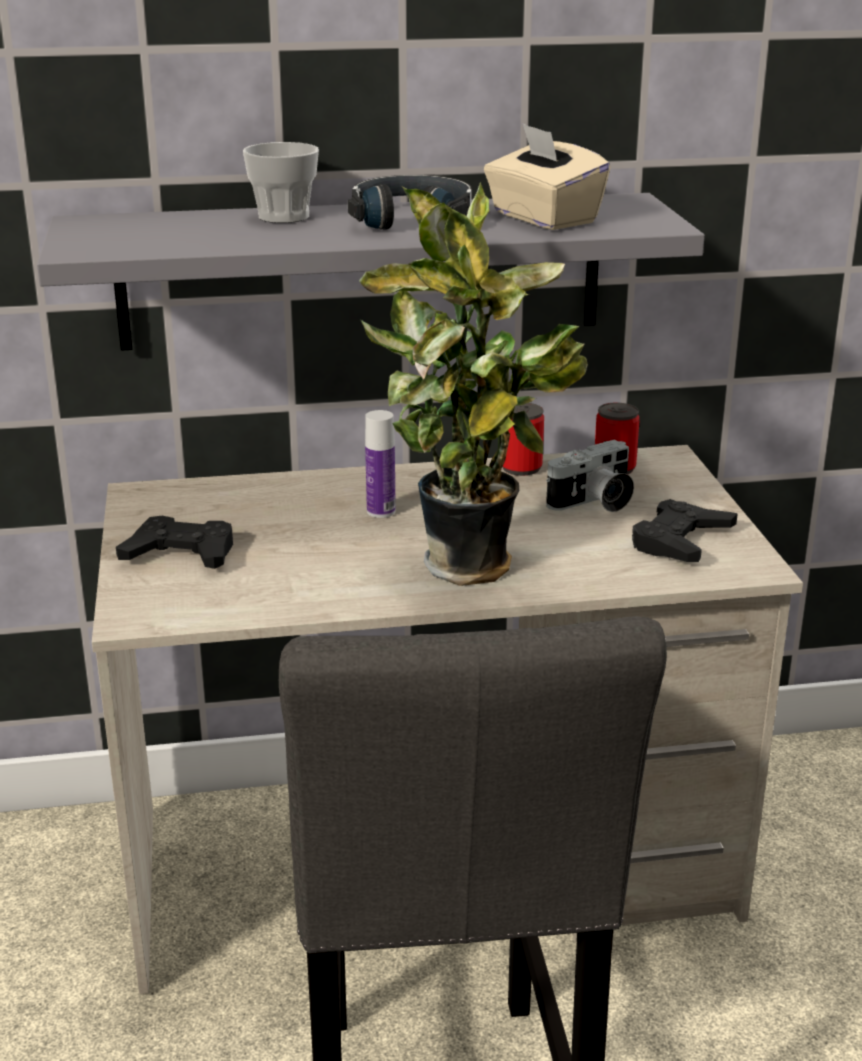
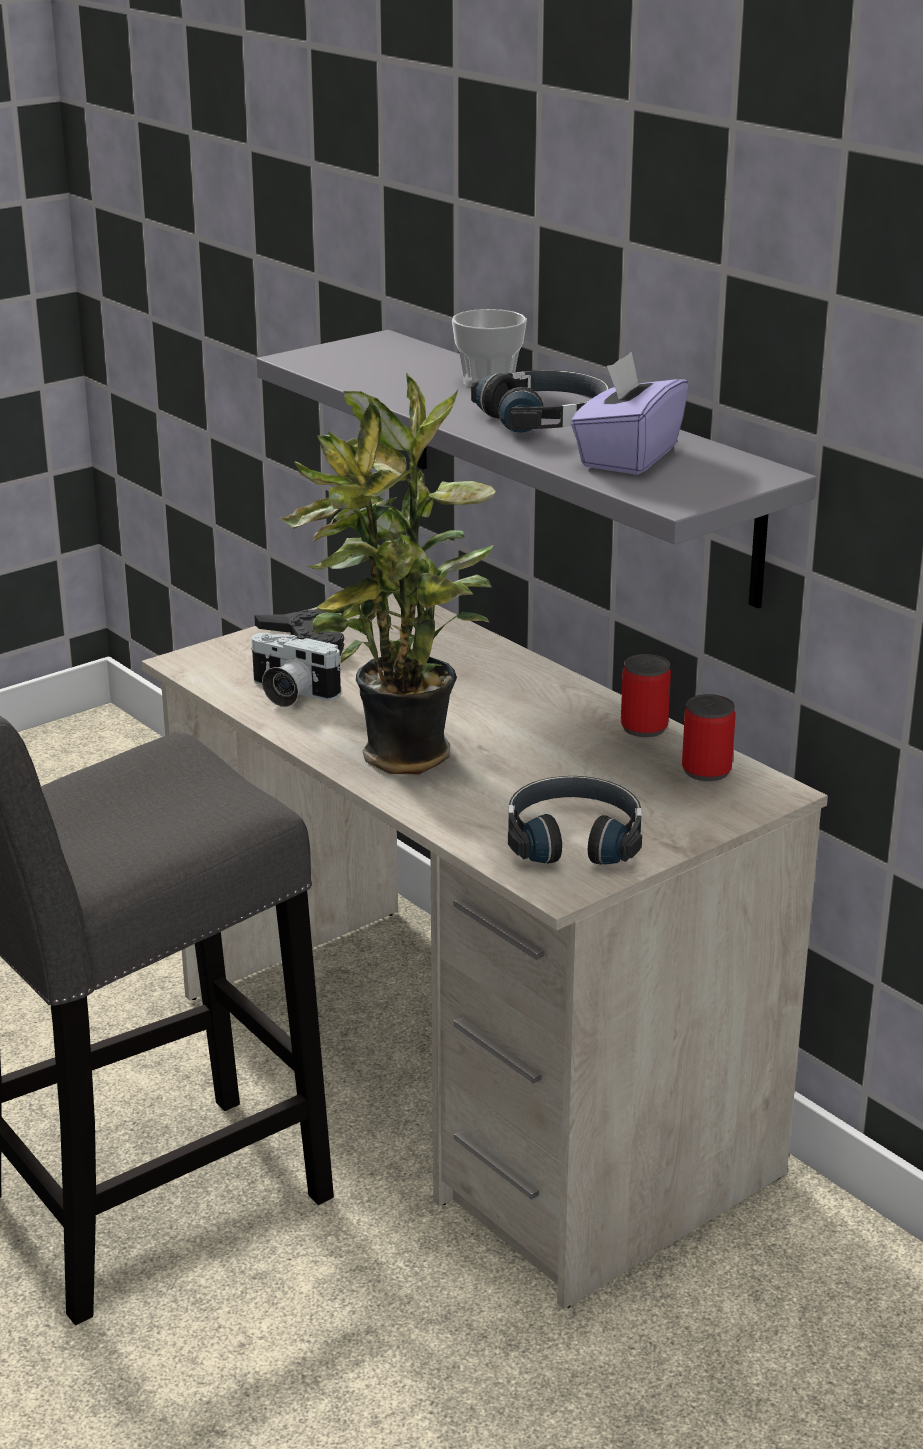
camera: 60 degrees right, 0 degrees up
bottle [365,410,396,518] -> none
beige tissue box [484,123,610,230] -> purple tissue box [571,352,689,475]
camera [546,439,634,512] -> camera moved to [251,633,341,707]
black game controller [632,499,738,562] -> black headphones [508,776,642,865]

